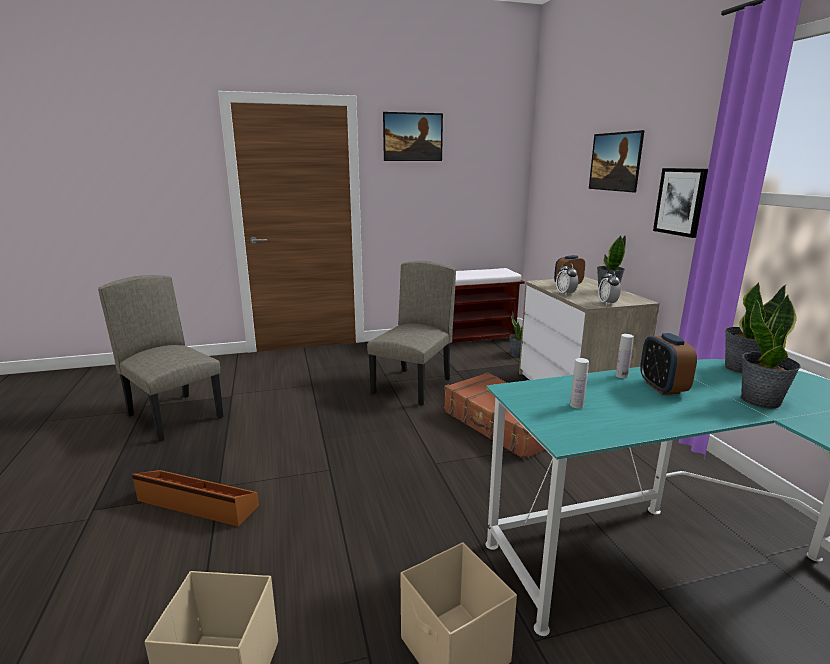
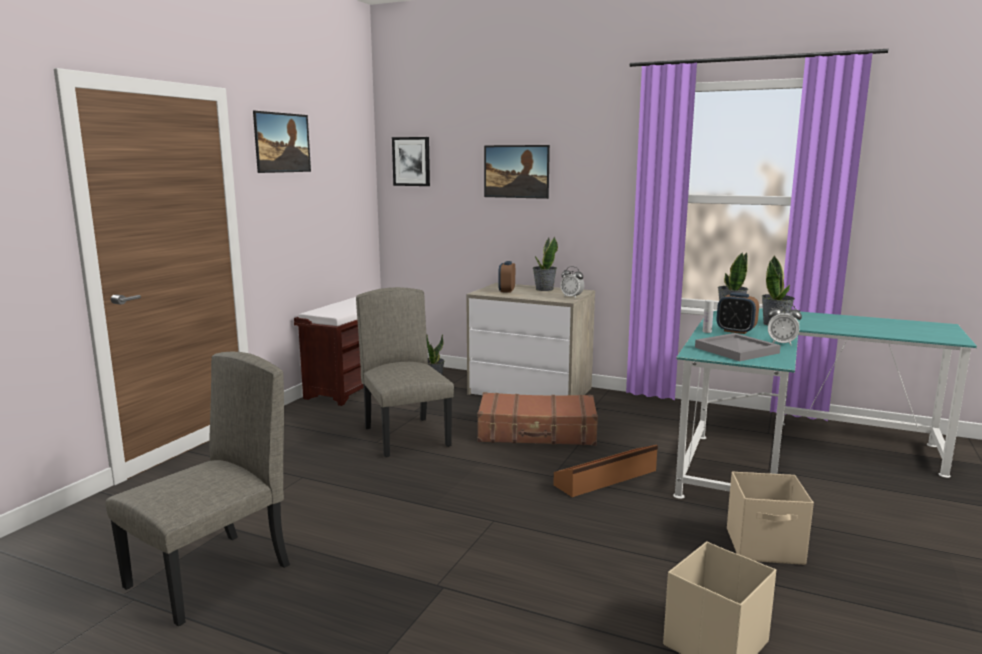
camera: 50 degrees left, 5 degrees down
beige chair [98,275,224,441] -> beige chair turned 135 degrees clockwise [105,351,290,626]
brown storage box [132,470,259,527] -> brown storage box moved to [553,445,658,497]
alarm clock [556,262,578,296] -> alarm clock moved to [768,303,802,346]
white bottle [570,358,589,409] -> grey tray [695,333,781,361]
picture [653,168,708,238] -> picture moved to [392,137,430,186]

